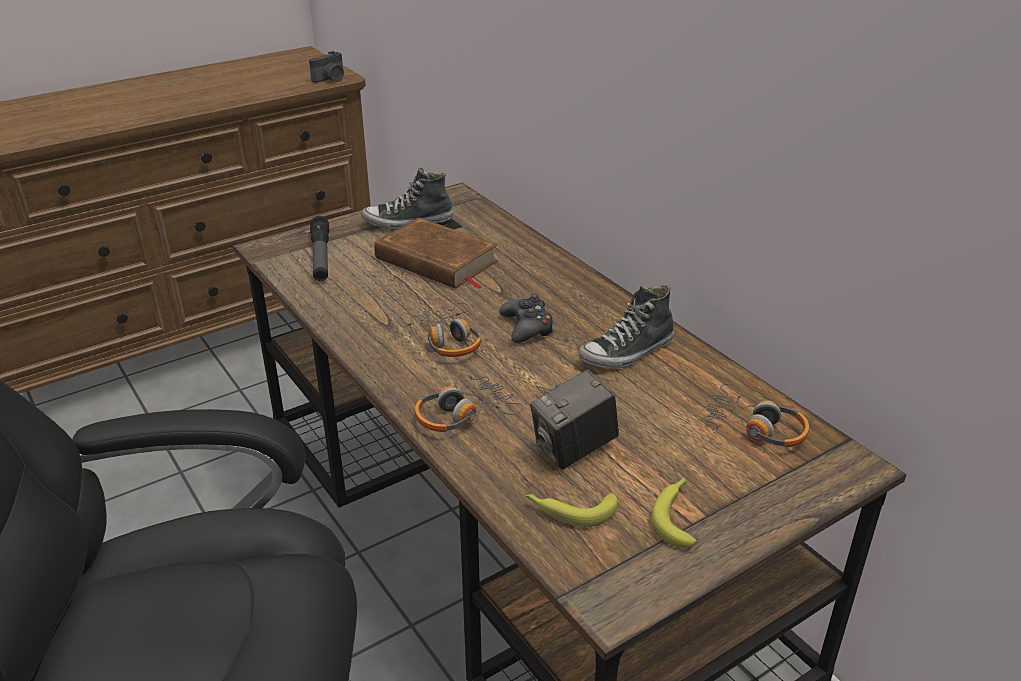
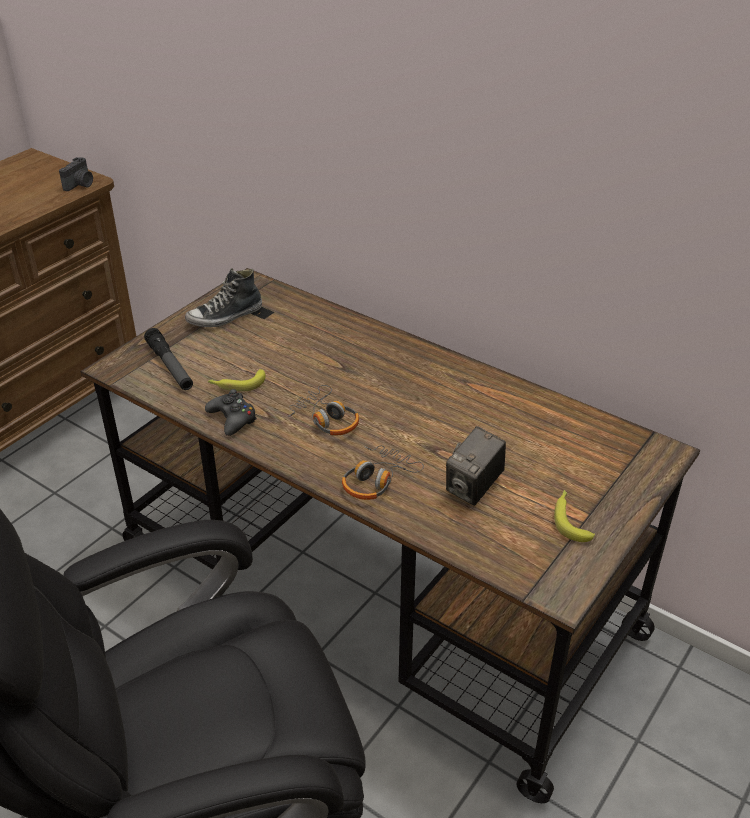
camera: 20 degrees left, 5 degrees up
brown book [374,218,497,289] -> none
black game controller [499,294,554,343] -> black game controller moved to [205,389,257,436]
banana [526,493,618,527] -> banana moved to [208,369,266,391]
shoe [579,285,674,368] -> none
headphones [705,384,809,447] -> none

